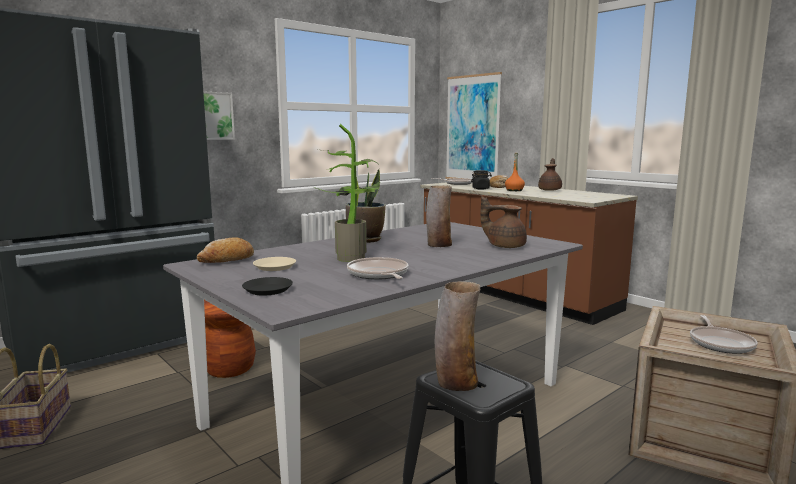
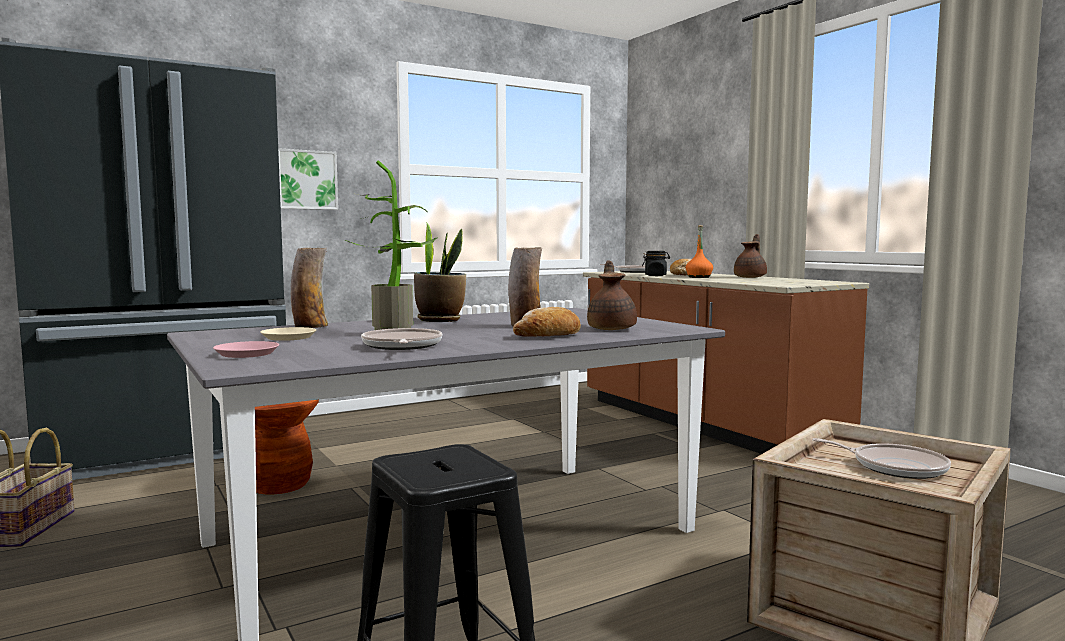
camera: 10 degrees right, 5 degrees down
bread [197,237,254,263] -> bread moved to [513,307,581,337]
black plate [242,277,293,295] -> pink plate [213,341,279,358]
vase [435,281,480,391] -> vase moved to [290,247,328,328]
picture [445,72,502,180] -> none
brown teapot [480,196,527,248] -> brown teapot turned 60 degrees clockwise [587,260,637,330]
frying pan [690,315,758,354] -> frying pan turned 75 degrees counterclockwise [812,438,951,479]

